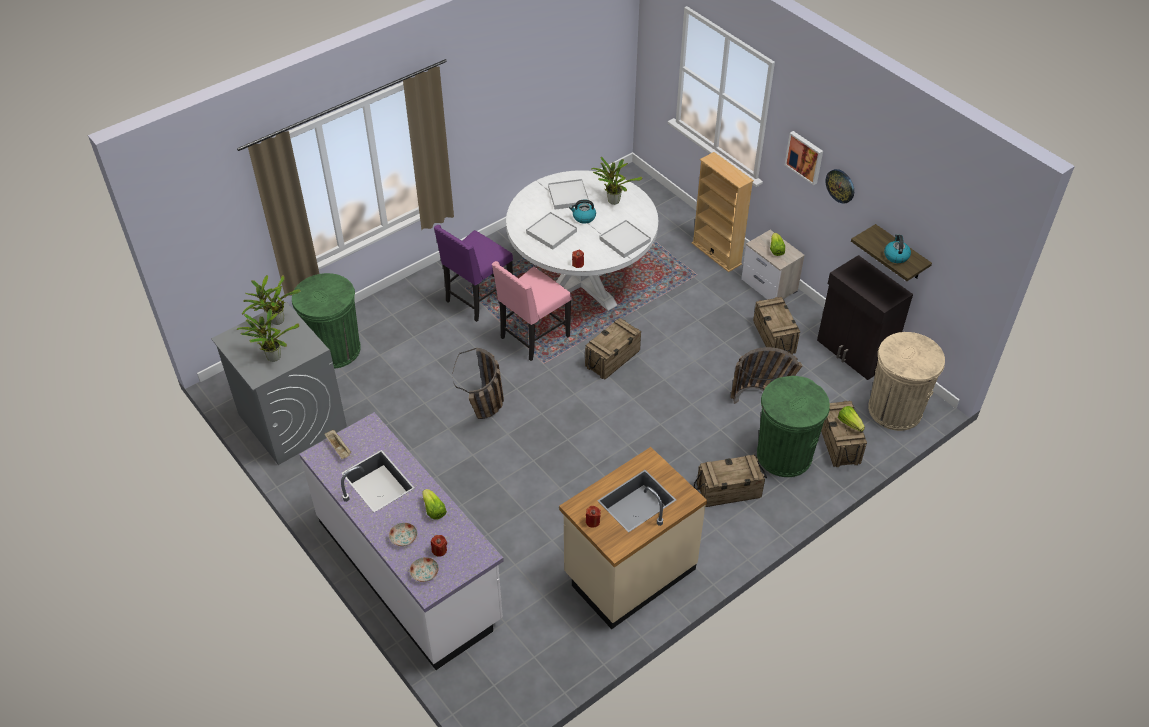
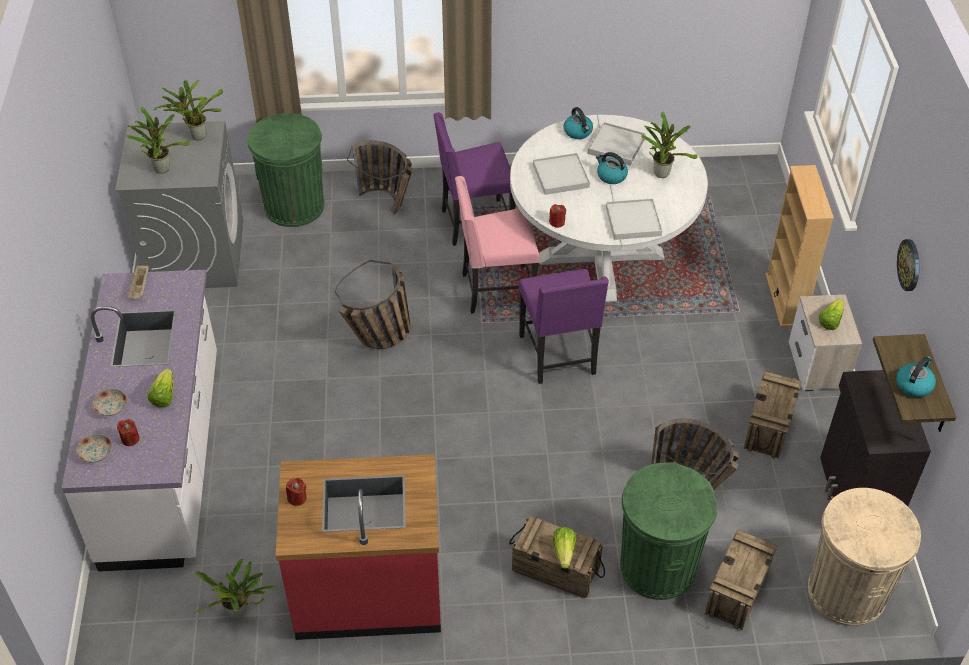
camera: 35 degrees right, 0 degrees up
beige counter [559,447,707,629] -> red counter [276,454,441,640]
crate [585,318,641,380] -> purple chair [519,269,609,384]
picture [785,131,823,185] -> none
lettuce [838,406,865,432] -> lettuce moved to [552,527,577,569]
none -> potted plant [194,558,278,619]
none -> basket [347,140,412,215]
none -> kettle [564,107,593,139]

